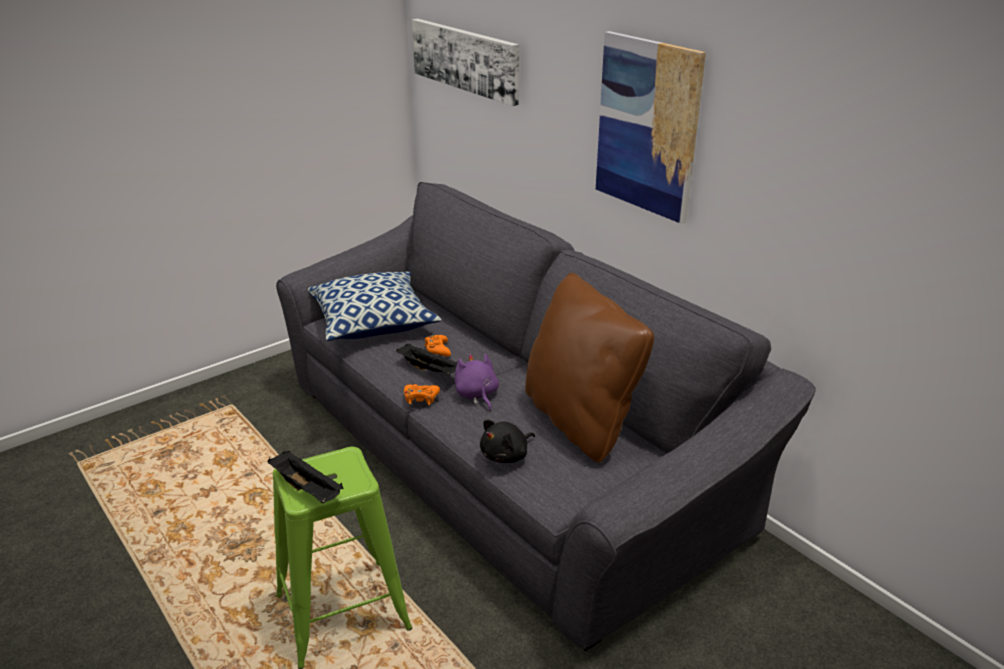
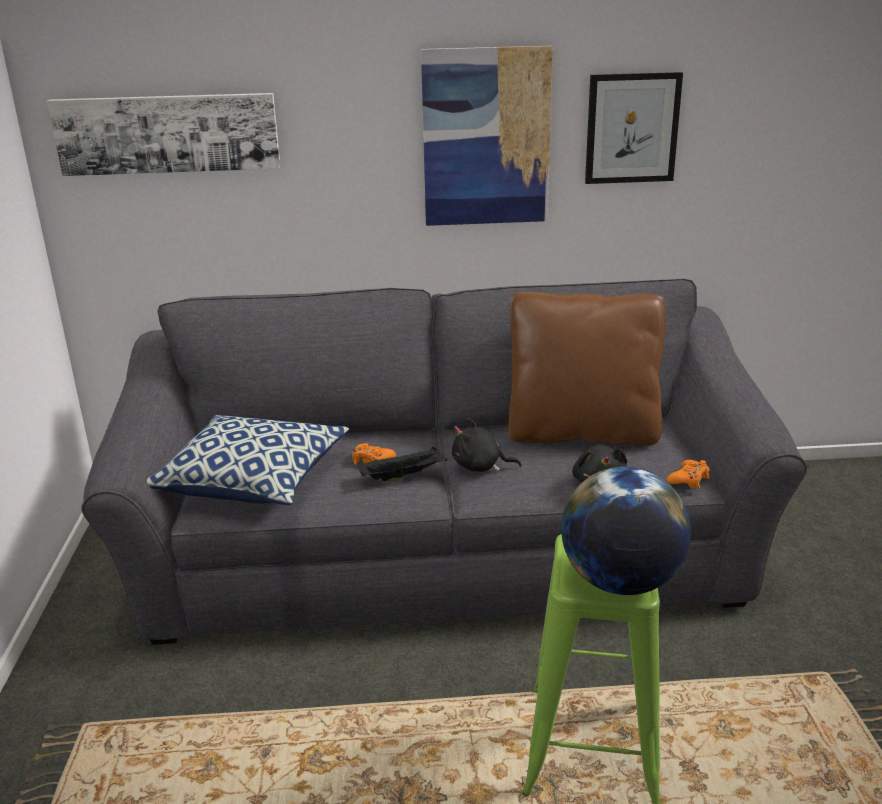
camera: 55 degrees left, 5 degrees down
black tray [268,451,344,503] -> globe [561,466,691,595]
orange game controller [404,384,440,405] -> orange game controller moved to [667,460,710,489]
purple plush toy [455,354,499,411] -> black plush toy [452,418,522,472]
none -> picture [585,72,683,184]

